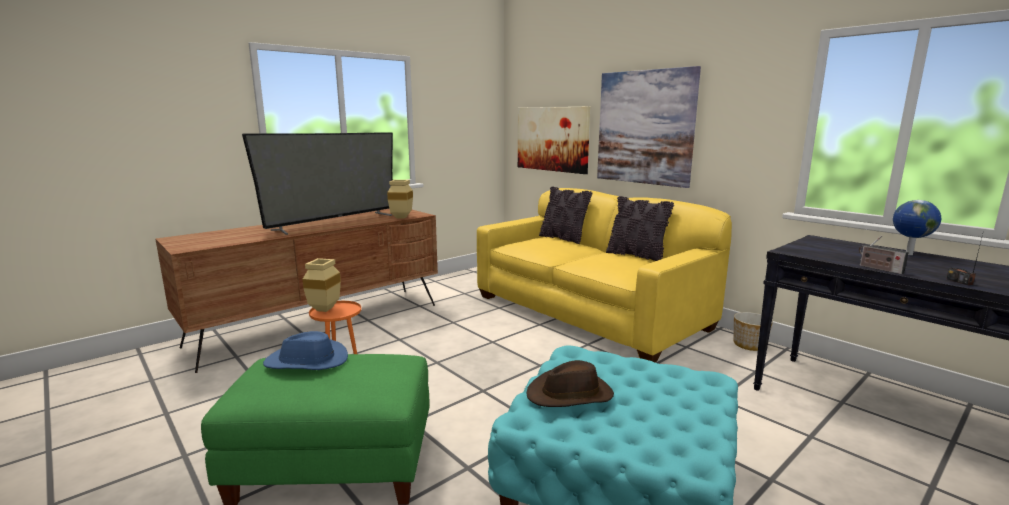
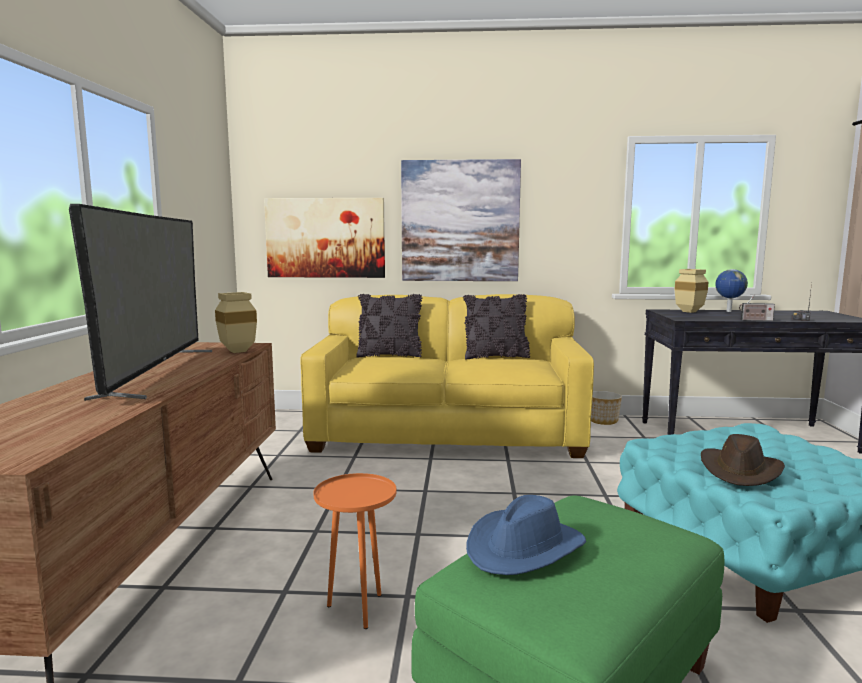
camera: 45 degrees left, 5 degrees down
beige vase [302,258,341,312] -> beige vase moved to [674,269,709,313]

